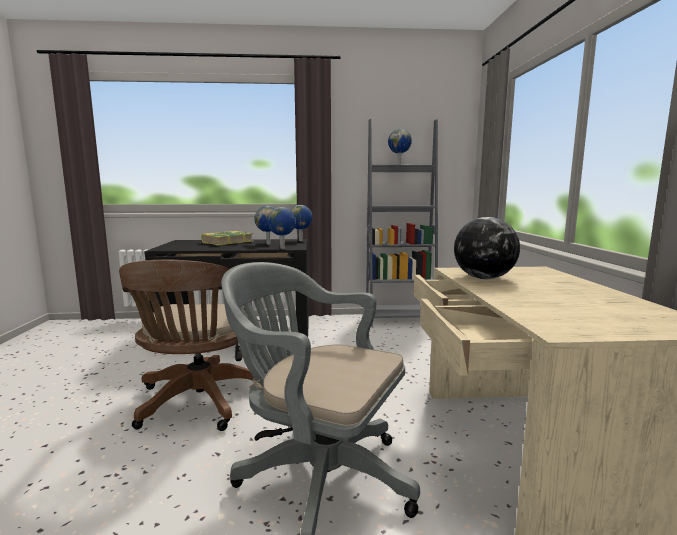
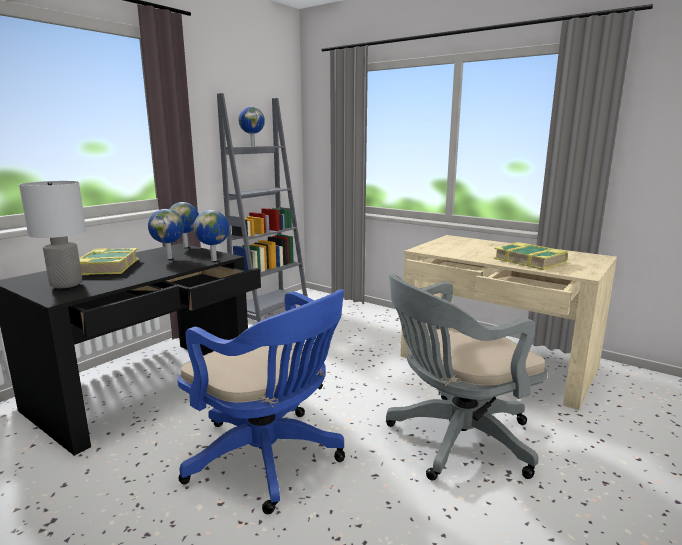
camera: 50 degrees left, 5 degrees up
brown office chair [119,260,254,431] -> blue office chair [177,289,345,514]
globe [454,217,520,279] -> none
none -> grey table lamp [19,181,86,288]
none -> book [494,242,568,270]

